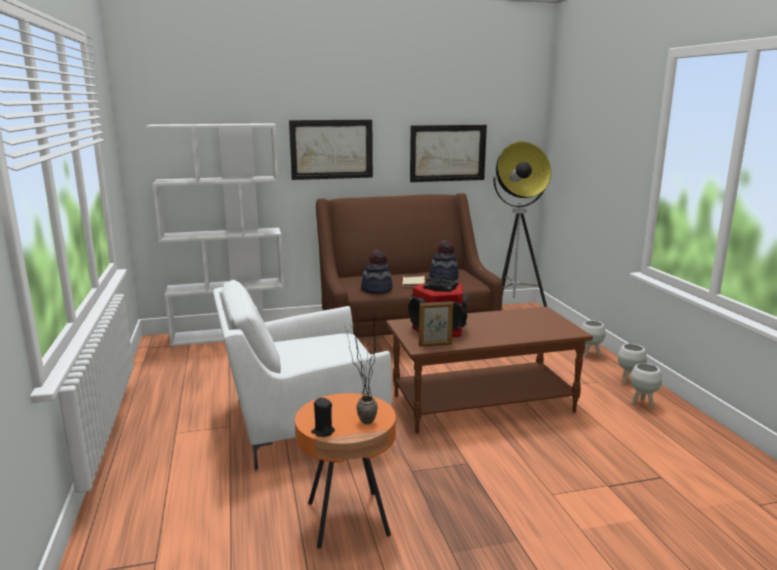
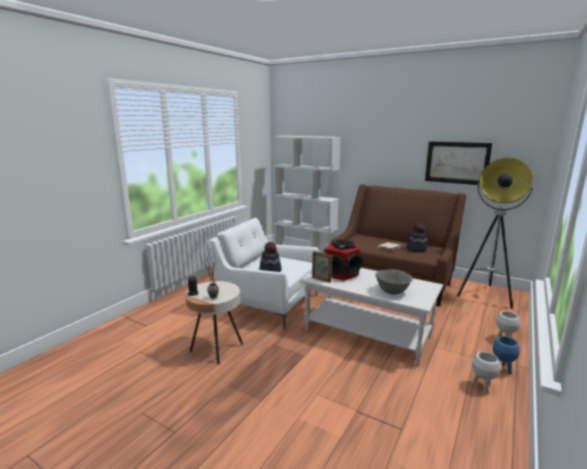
camera: 45 degrees right, 0 degrees up
picture [289,120,373,180] -> none
orange side table [295,393,396,549] -> beige side table [185,281,243,364]
hat [361,250,393,294] -> hat moved to [259,242,282,272]
brown coffee table [386,307,593,434] -> white coffee table [300,268,443,365]
white planter [618,344,647,385] -> blue planter [493,336,520,374]
none -> grey bowl [375,269,413,295]

